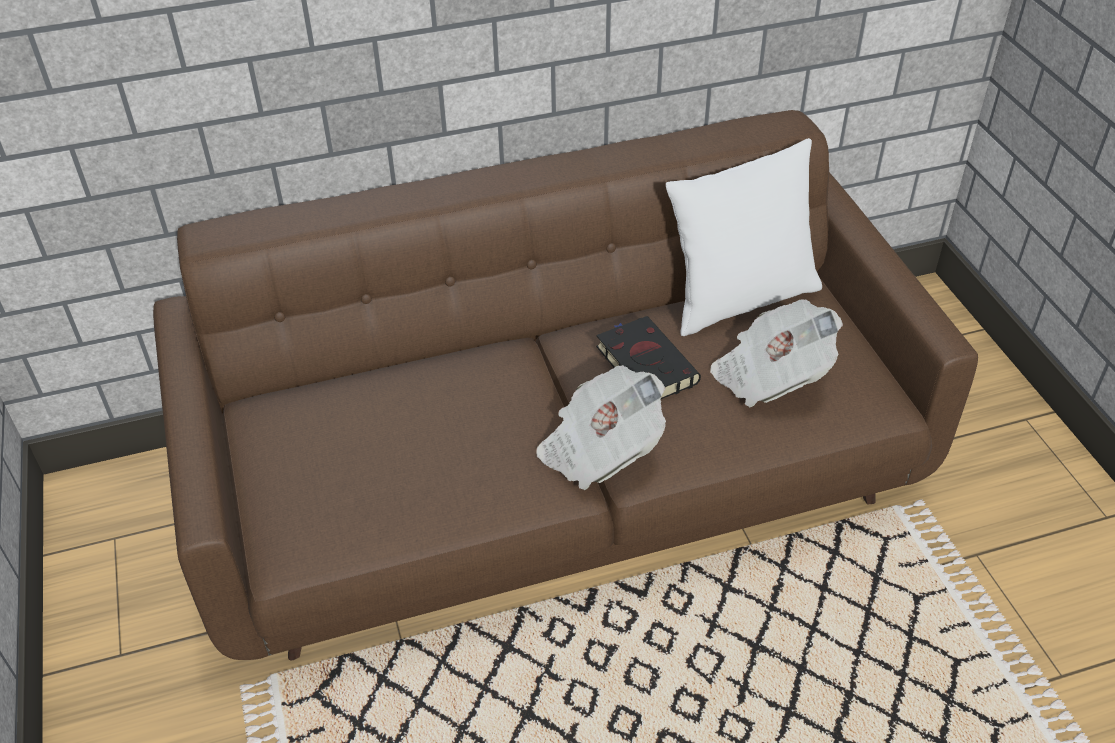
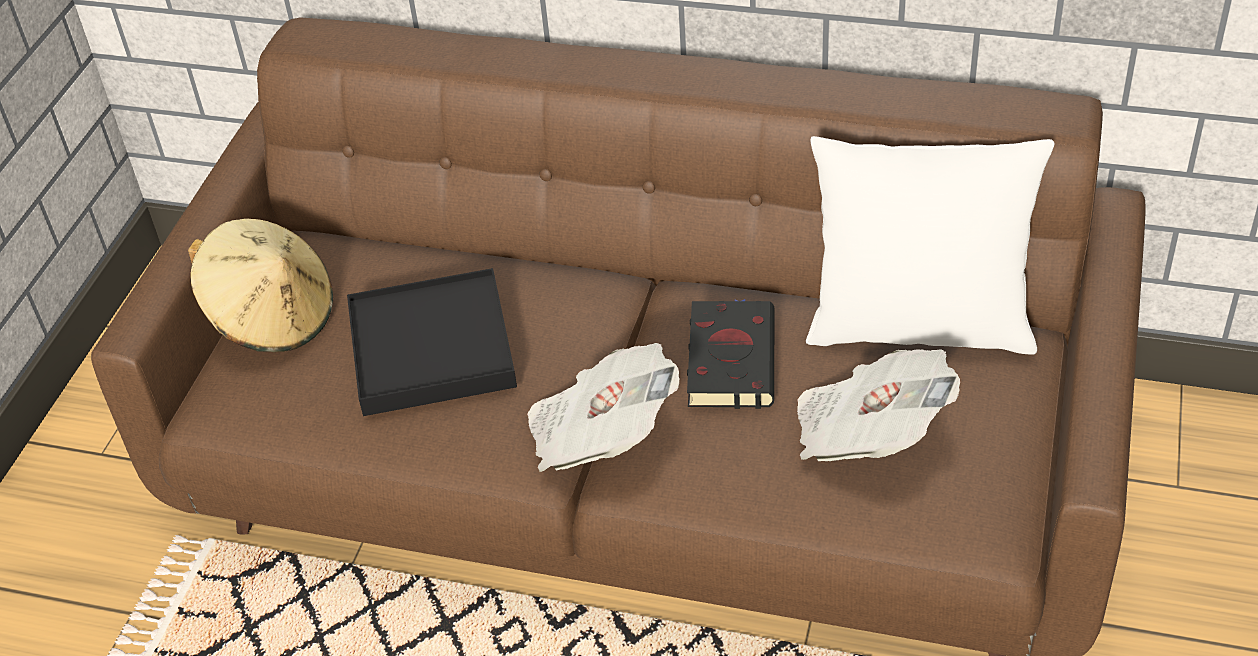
camera: 35 degrees right, 0 degrees up
none -> beige hat [188,219,333,352]
none -> black tray [347,268,517,416]

